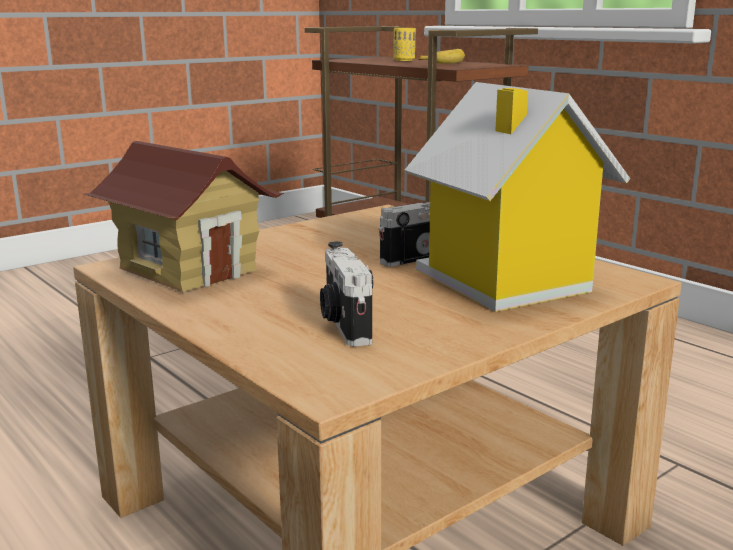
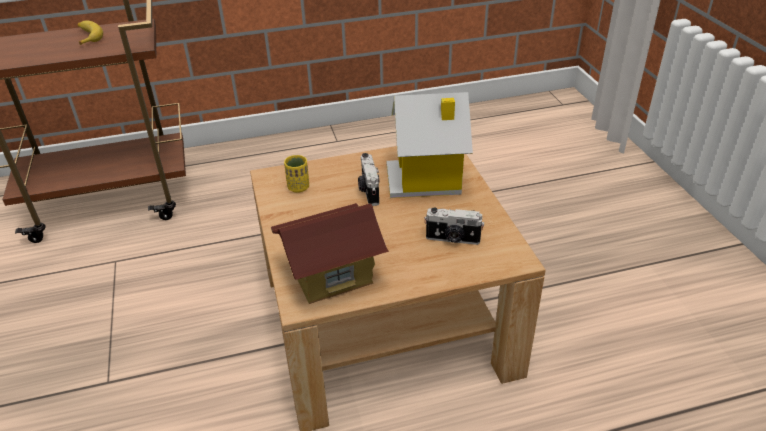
camera: 65 degrees left, 20 degrees up
yellow cup [393,28,416,61] -> yellow cup moved to [284,155,309,193]

